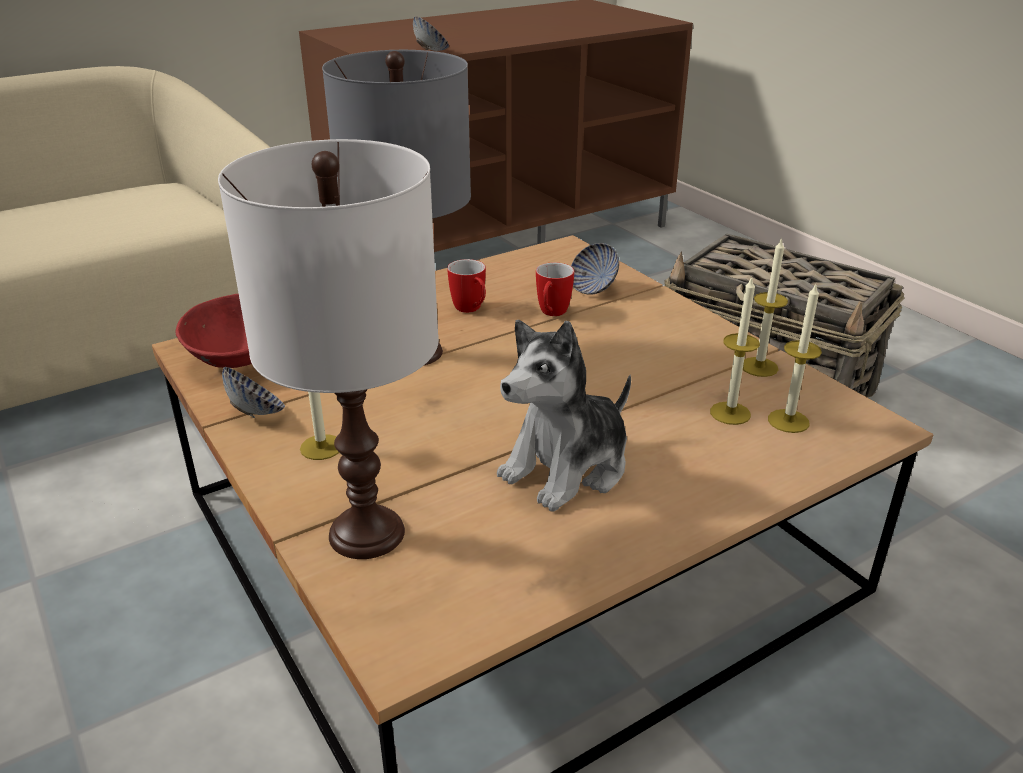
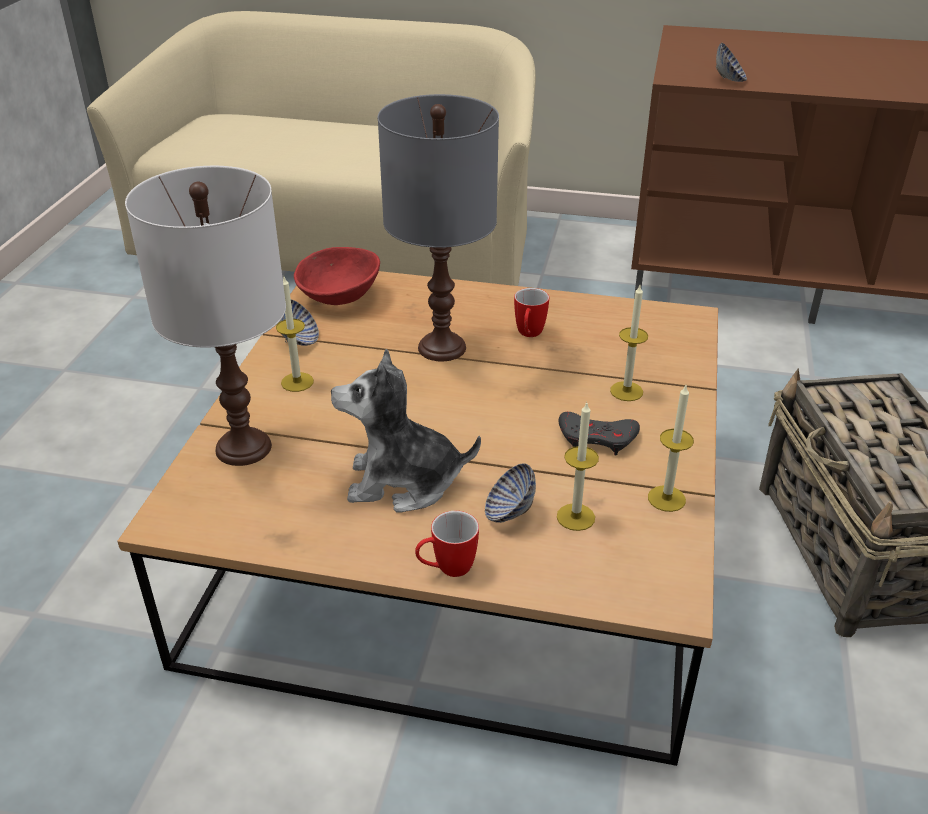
camera: 45 degrees right, 5 degrees up
mug [536,262,574,316] -> mug moved to [415,511,479,577]
bowl [571,243,619,295] -> bowl moved to [485,463,536,523]
candle [768,285,822,433] -> candle moved to [610,285,648,401]
none -> grey game controller [559,412,640,455]

